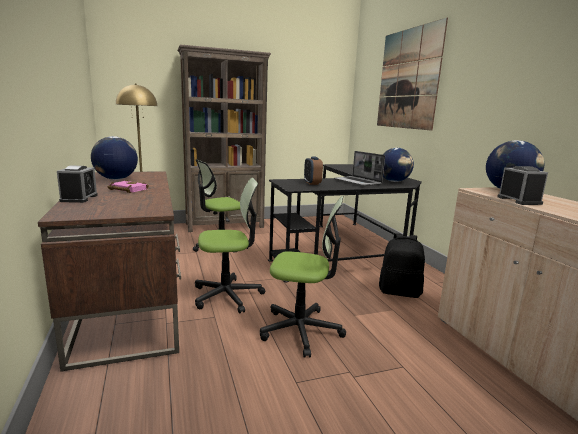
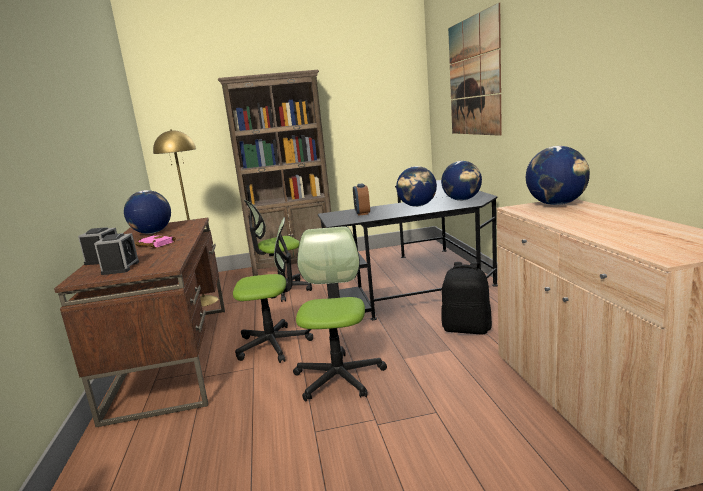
camera: 10 degrees right, 0 degrees up
office chair [260,196,346,358] -> office chair turned 105 degrees counterclockwise [293,226,387,402]
laptop [334,151,385,186] -> globe [396,166,437,207]
alarm clock [497,166,548,205] -> alarm clock moved to [94,233,139,275]

